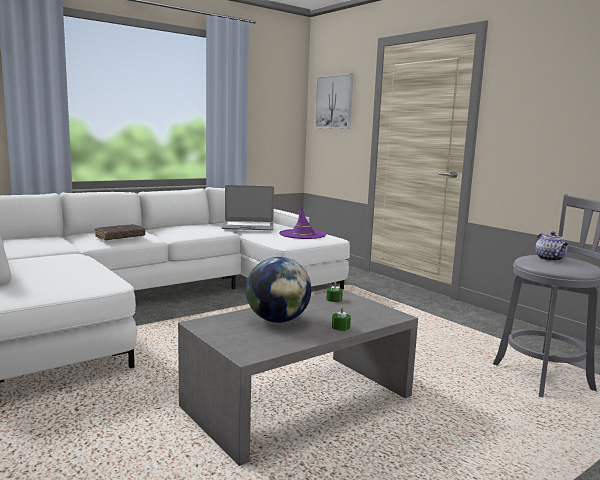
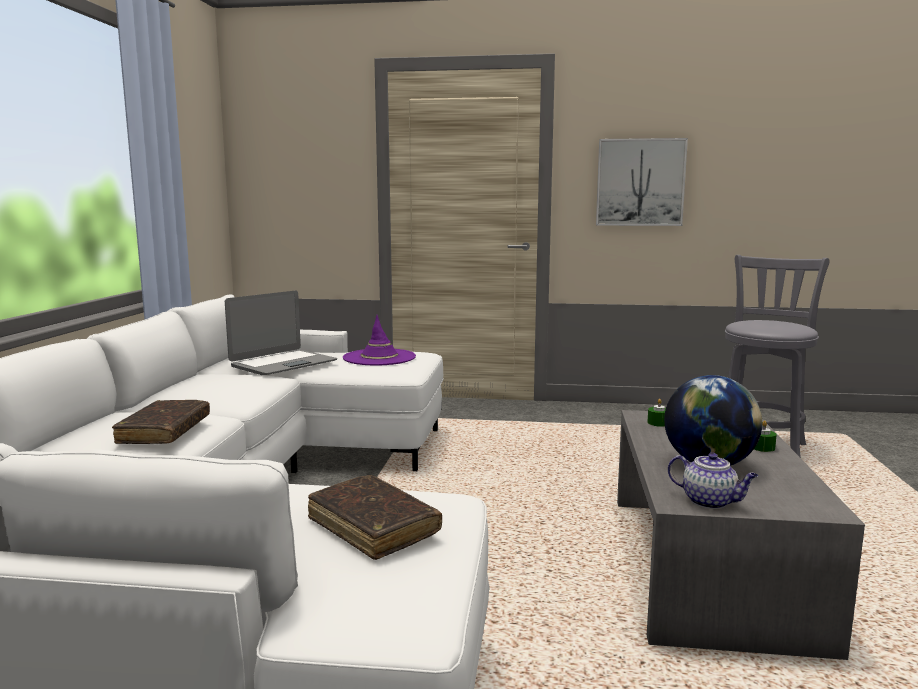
camera: 45 degrees left, 0 degrees up
picture [314,73,353,129] -> picture moved to [596,138,688,226]
teapot [535,232,569,261] -> teapot moved to [668,453,758,509]
none -> brown book [308,475,442,560]

